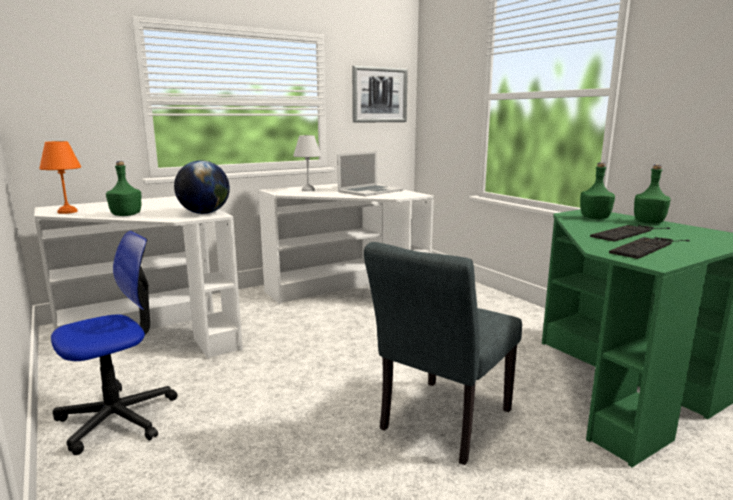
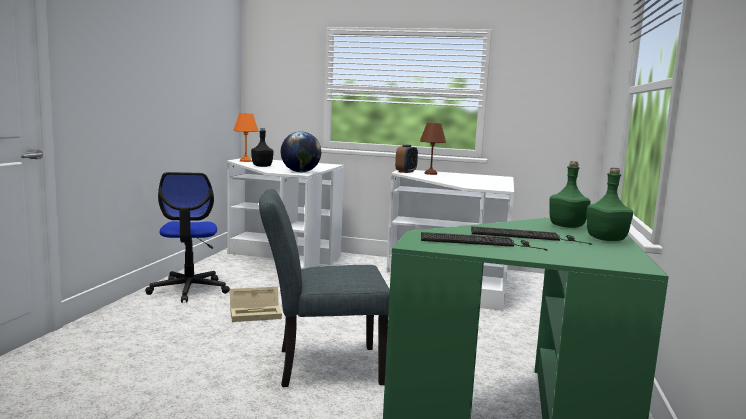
camera: 45 degrees right, 5 degrees down
office chair [51,231,178,455] -> office chair turned 75 degrees clockwise [145,172,230,303]
green bottle [106,161,141,216] -> black bottle [251,128,274,167]
white table lamp [293,135,321,191] -> brown table lamp [420,123,446,175]
laptop [337,151,404,196] -> none
picture [352,66,408,123] -> none
none -> beige storage box [230,287,282,322]
none -> alarm clock [395,145,418,173]

